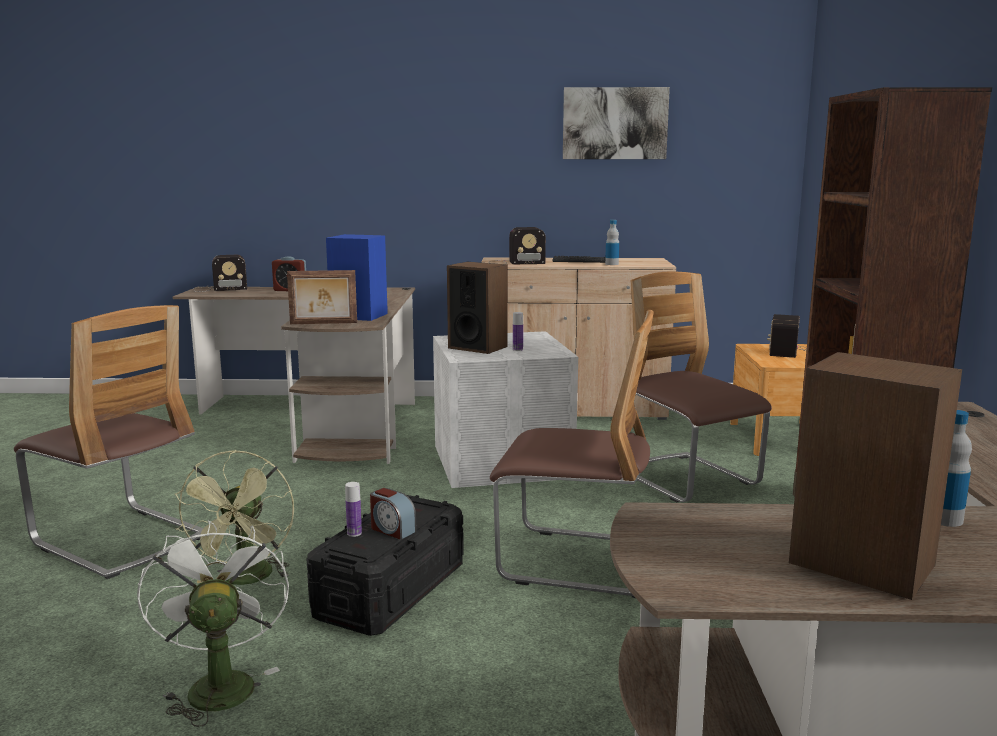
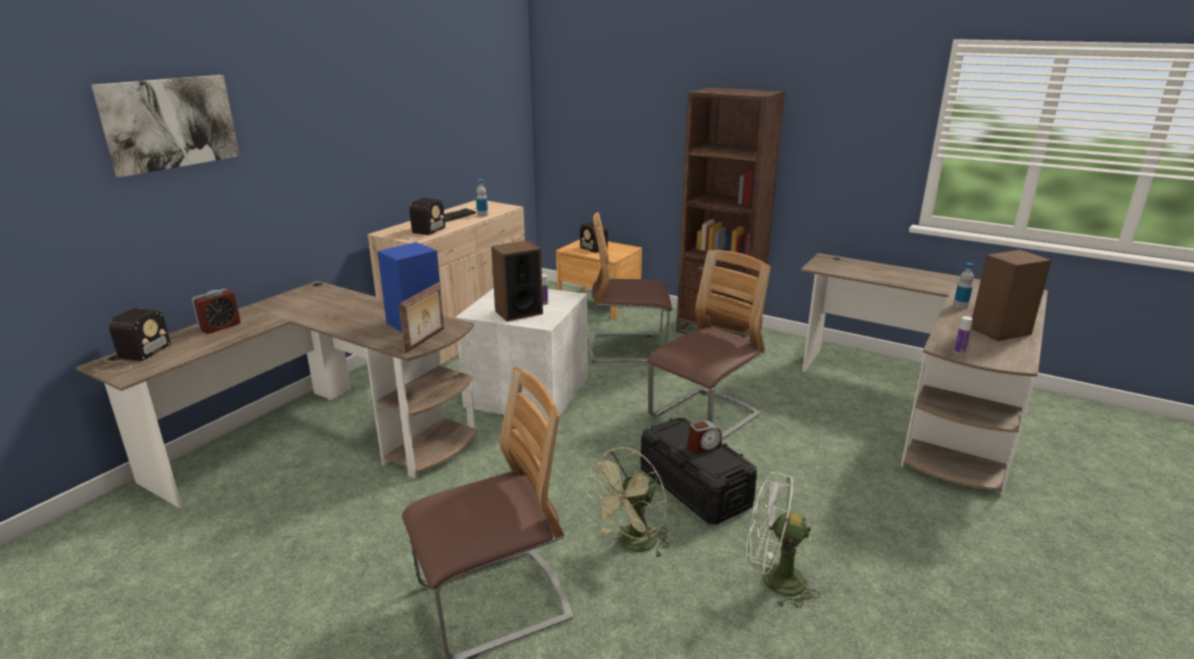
camera: 60 degrees left, 10 degrees up
green fan [175,450,294,585] -> green fan turned 105 degrees clockwise [586,447,670,559]
bottle [345,482,362,537] -> bottle moved to [954,316,973,354]
picture [563,87,670,159] -> picture moved to [91,75,240,177]

